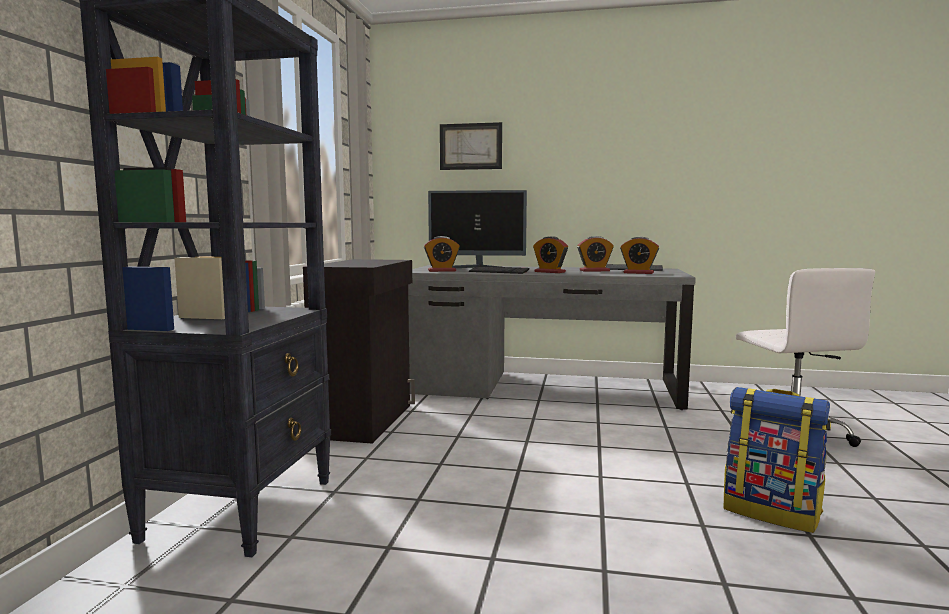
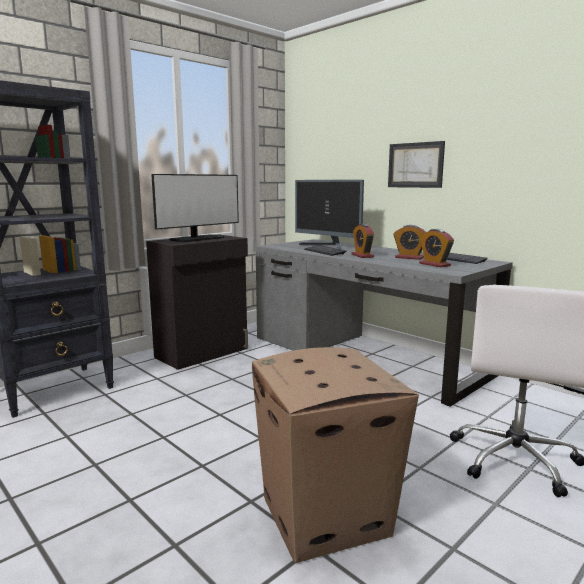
camera: 35 degrees right, 5 degrees up
alarm clock [424,236,460,272] -> none
picture [440,122,502,170] -> picture moved to [388,141,445,188]
backpack [724,387,831,533] -> cardboard box [252,347,419,563]
none -> monitor [151,174,239,242]

